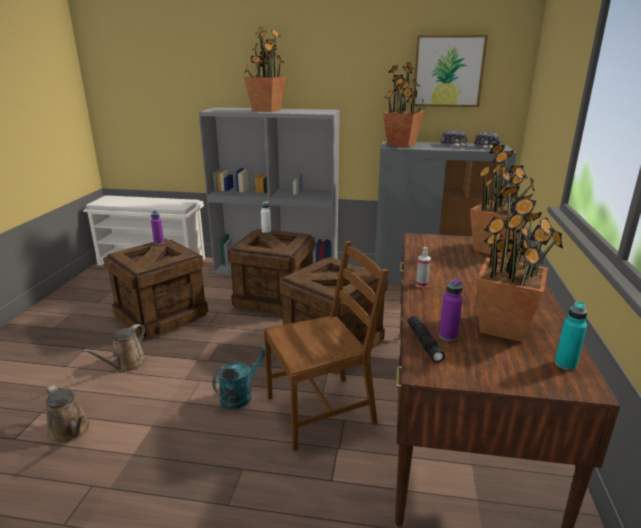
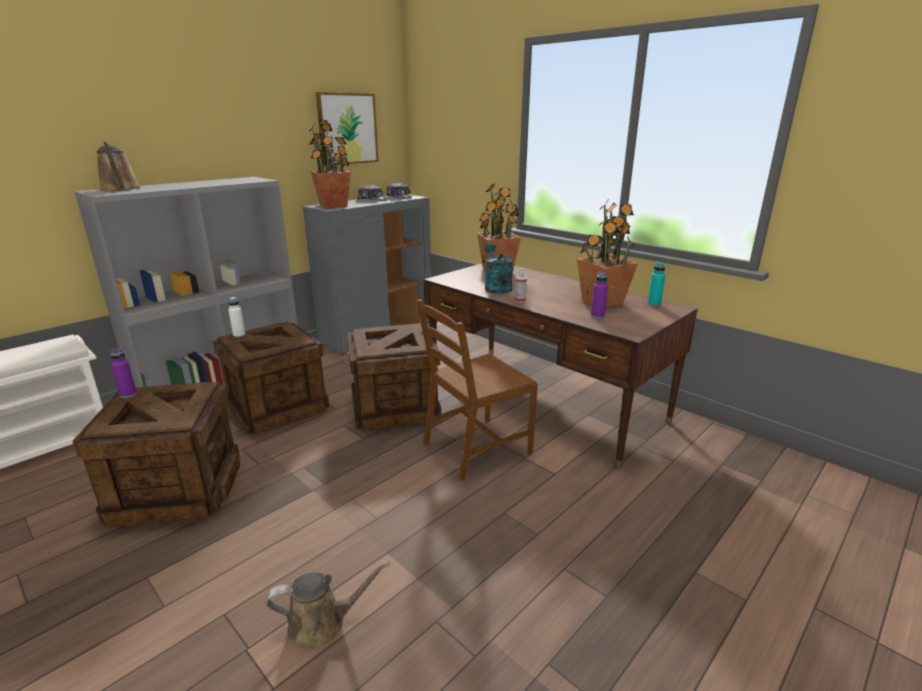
camera: 55 degrees left, 0 degrees up
brown watering can [82,324,147,372] -> brown watering can moved to [97,142,140,191]
turquoise watering can [212,345,265,409] -> turquoise watering can moved to [485,243,513,294]
potted plant [244,27,286,112] -> none
brown chair [264,241,389,451] -> brown chair turned 135 degrees counterclockwise [417,299,538,481]
black flashlight [407,316,445,363] -> none

